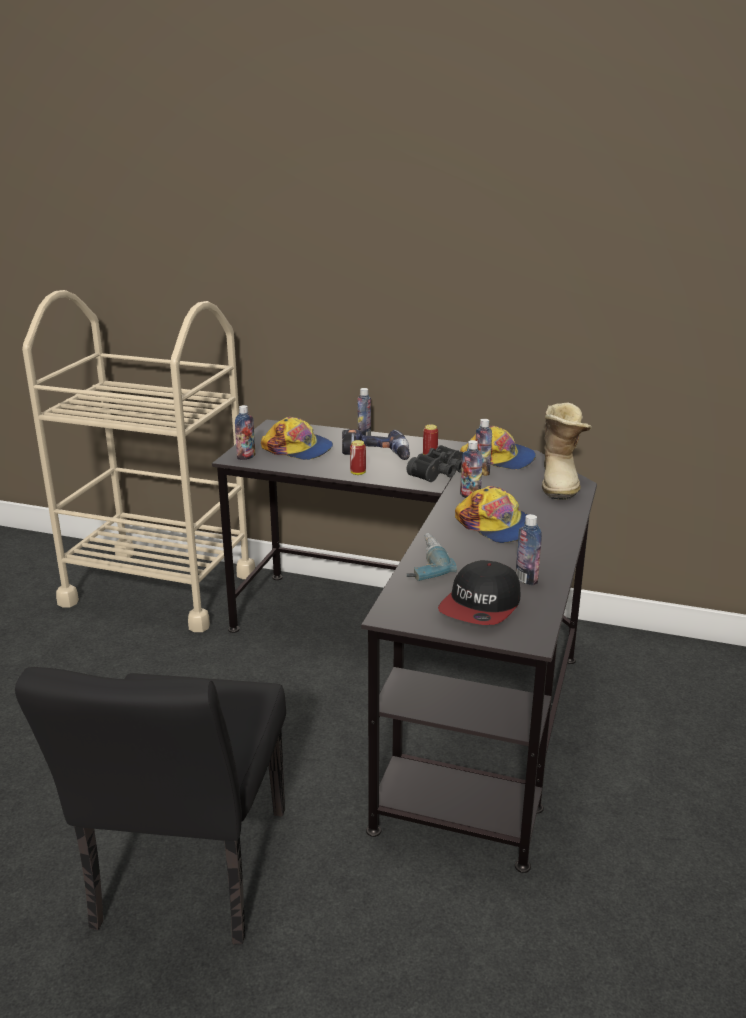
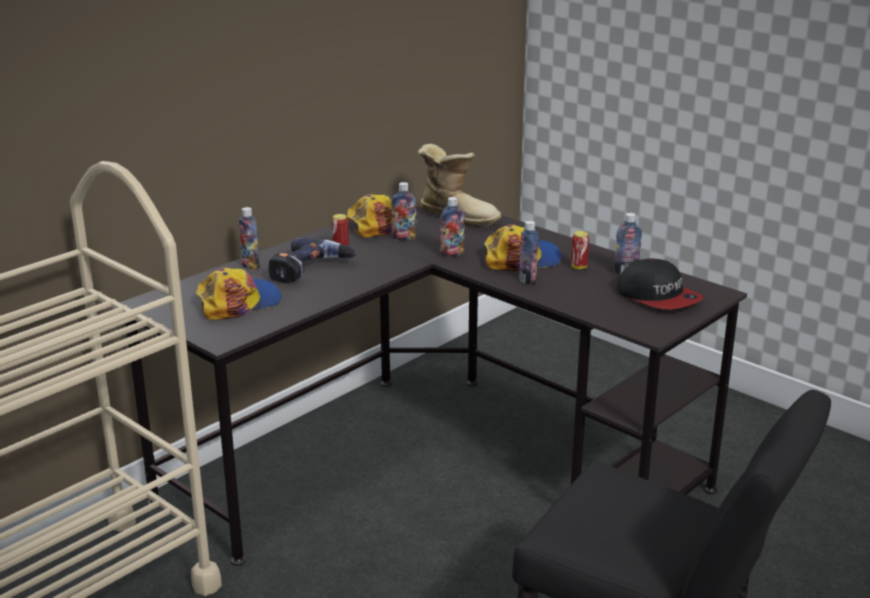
camera: 65 degrees left, 0 degrees up
bottle [235,405,255,460] -> bottle moved to [519,221,538,285]
can [350,440,366,475] -> can moved to [571,231,589,269]
black binoculars [407,445,463,482] -> none
power drill [407,533,457,581] -> none

